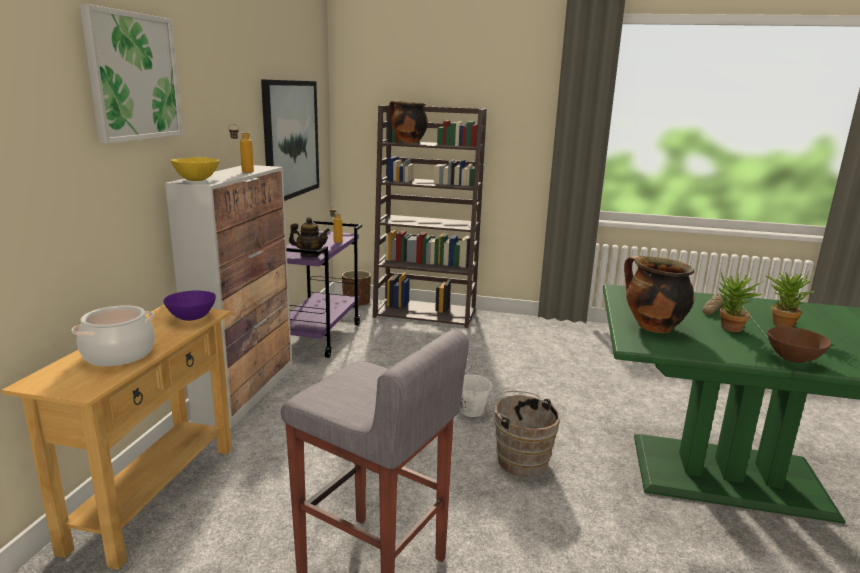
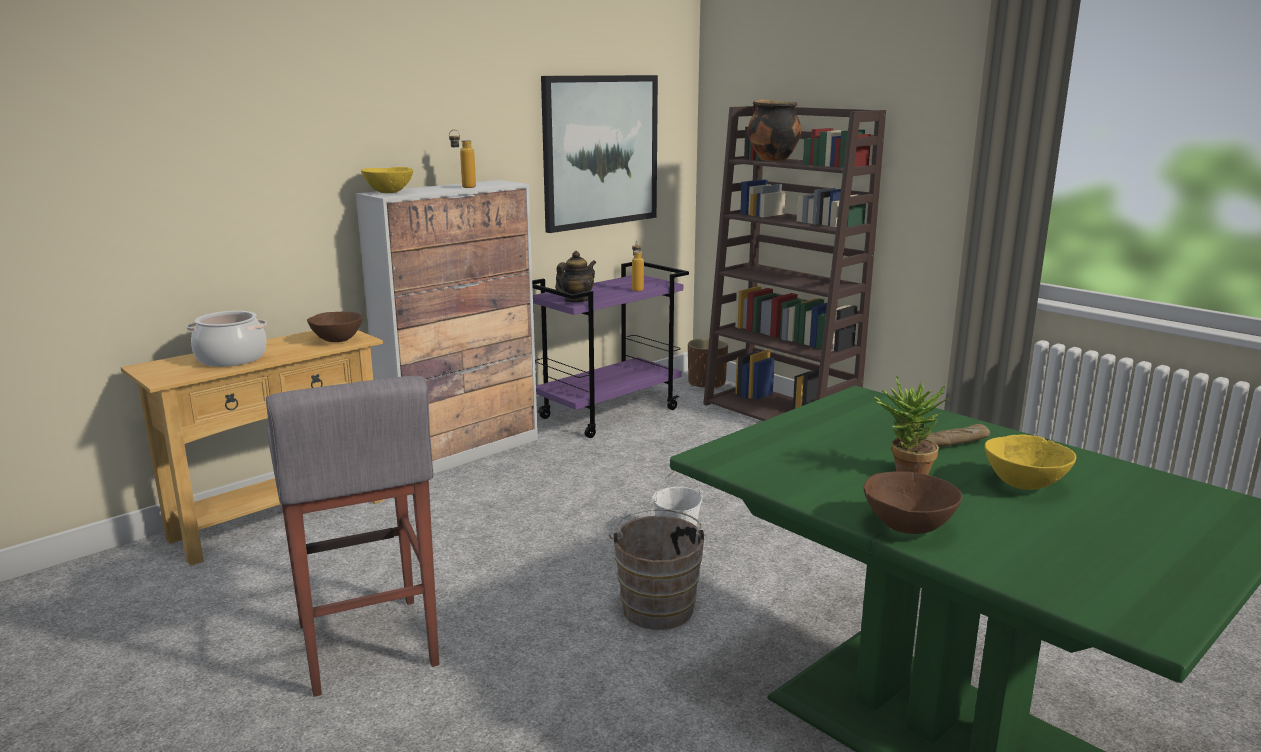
camera: 35 degrees right, 0 degrees up
picture [80,4,183,143] -> none
purple bowl [163,290,216,321] -> brown bowl [307,312,363,342]
teapot [289,217,330,257] -> teapot turned 90 degrees counterclockwise [555,251,596,302]
cooking pot [624,256,695,333] -> none
potted plant [766,271,815,327] -> yellow bowl [984,434,1076,490]

